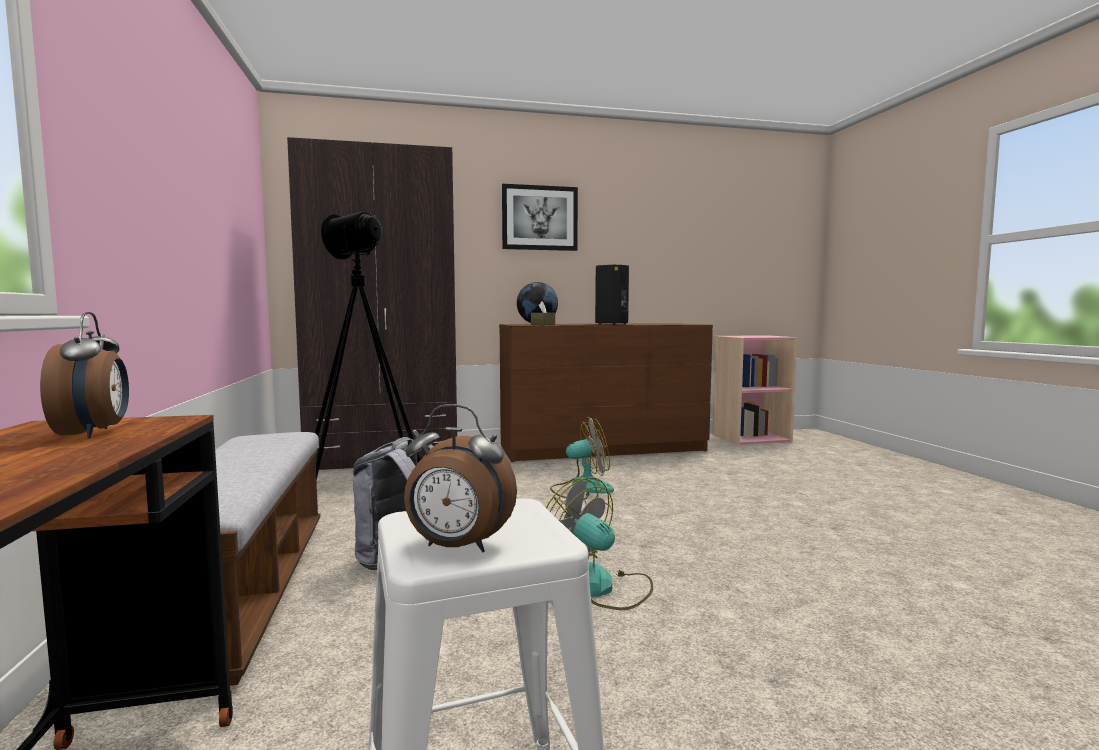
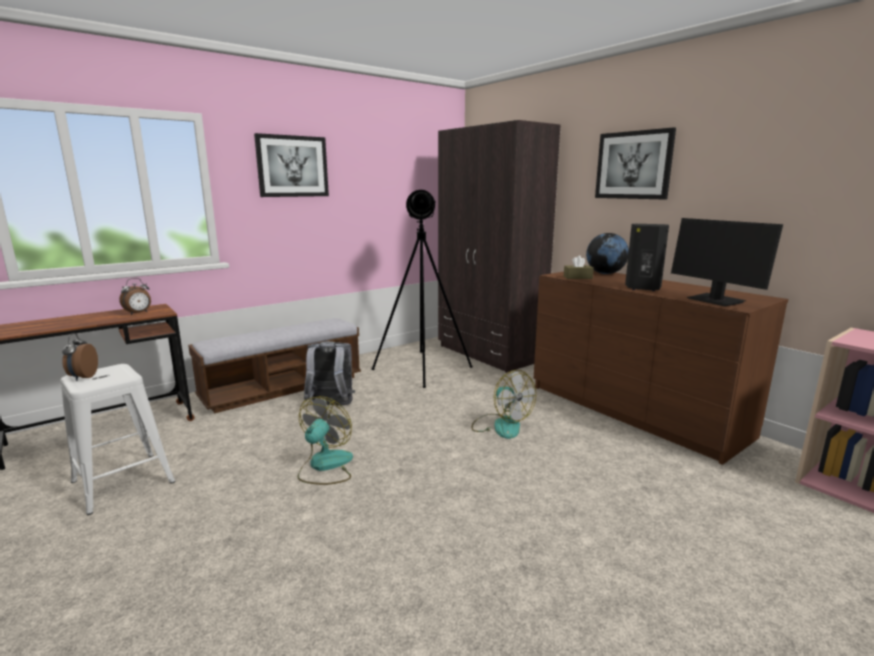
camera: 65 degrees right, 10 degrees up
none -> picture [254,133,329,197]
none -> monitor [671,218,783,306]

